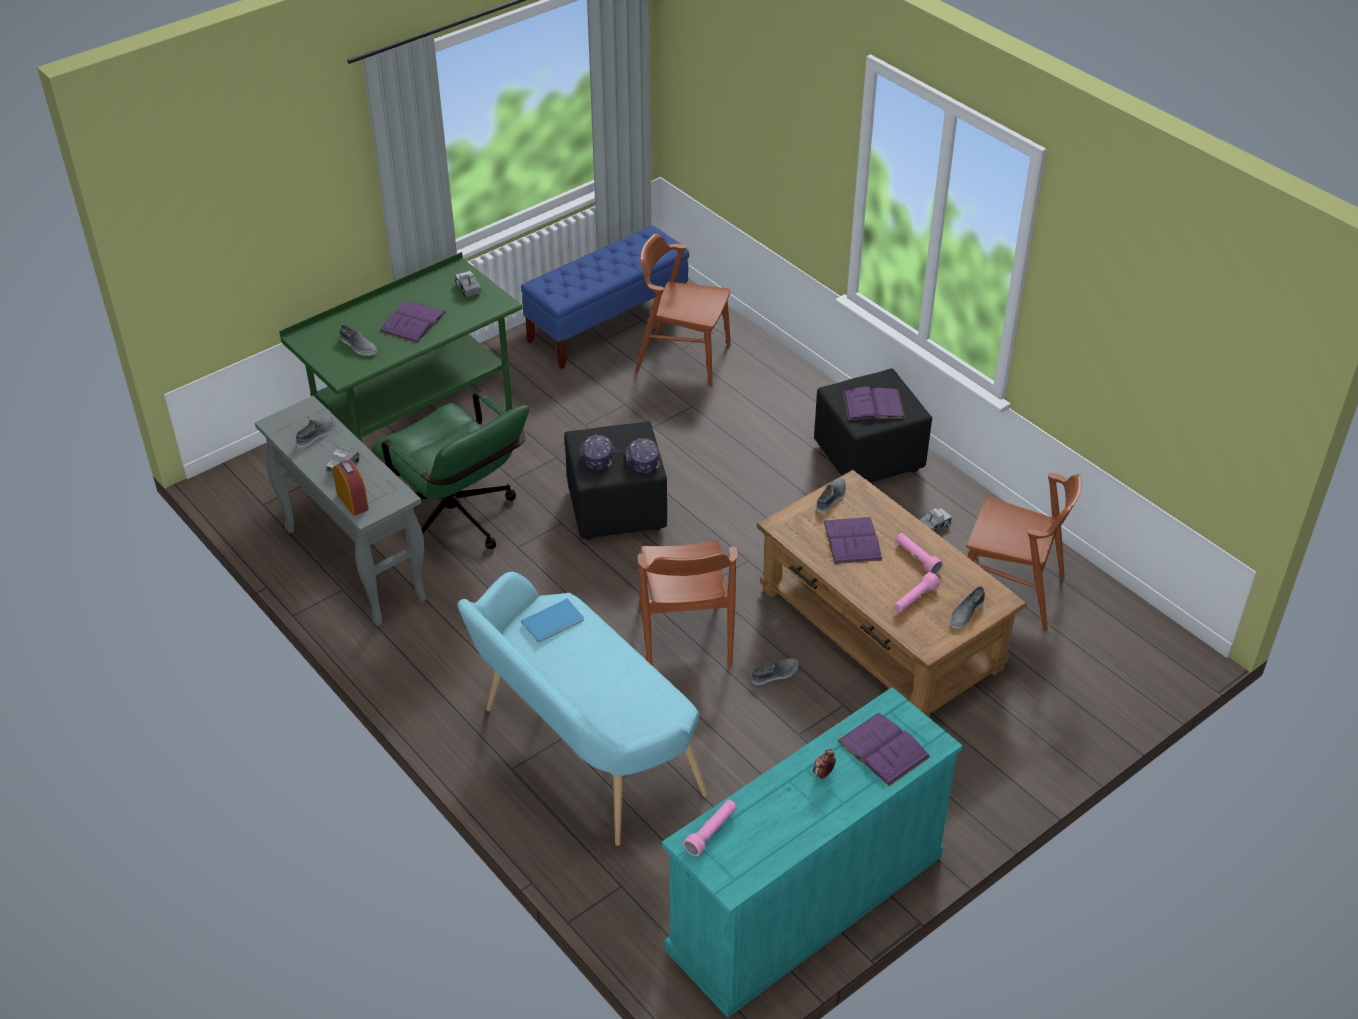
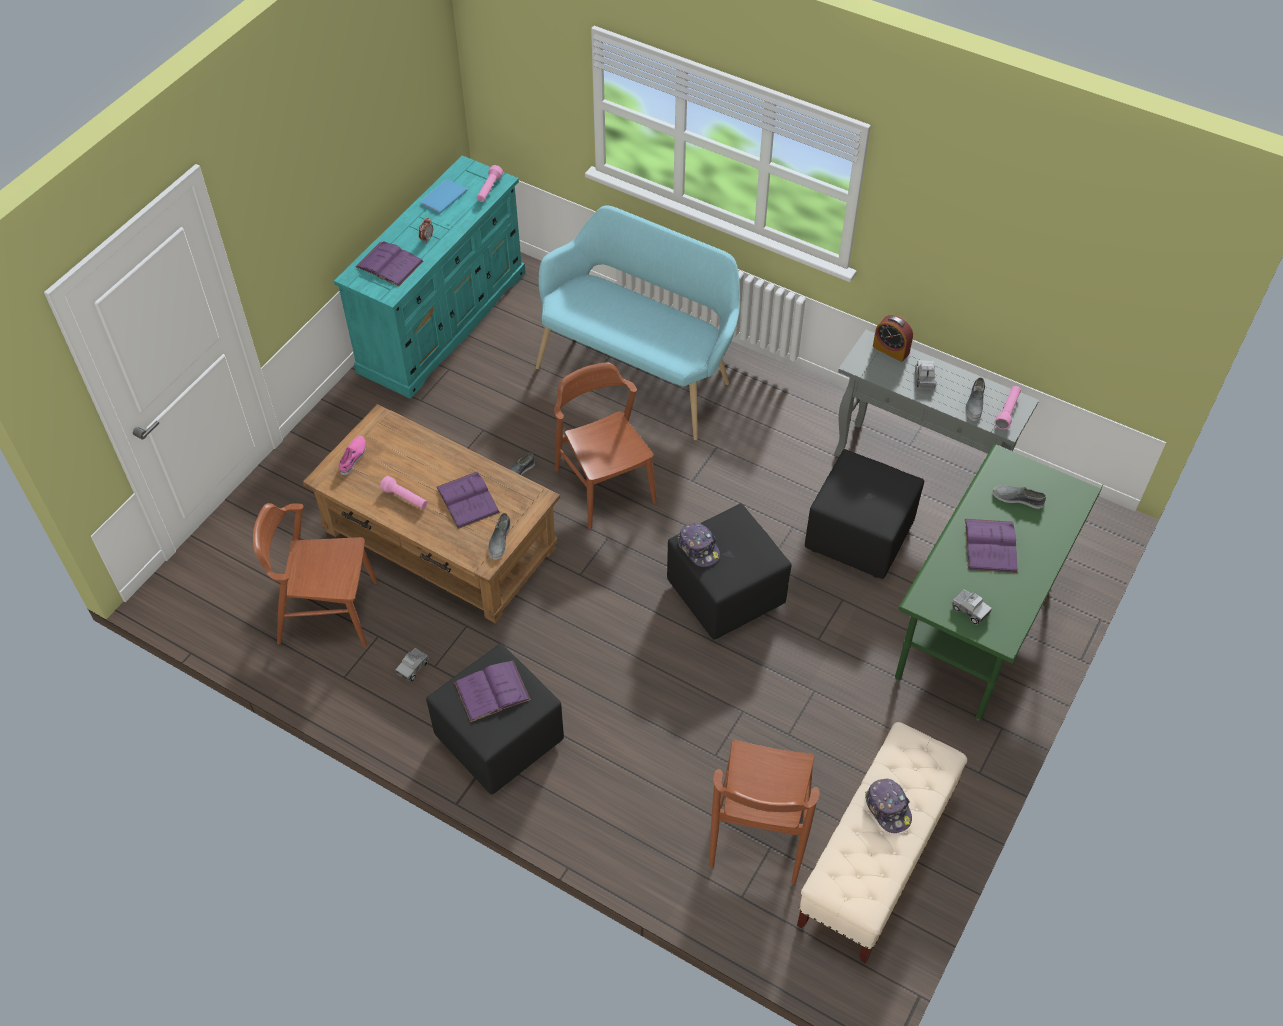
camera: 160 degrees right, 10 degrees up
green office chair [372,391,529,549] -> black ottoman [805,449,924,579]
blue bench [521,226,689,369] -> beige bench [797,722,967,964]
blue book [521,599,584,643] -> blue book moved to [420,179,467,214]
cap [580,434,614,470] -> cap moved to [865,779,912,833]
brown chair [635,234,731,387] -> brown chair turned 105 degrees clockwise [709,740,820,884]
pink flashlight [894,572,940,613] -> pink flashlight moved to [995,386,1021,429]
grey shoe [950,586,985,629] -> pink shoe [339,436,366,475]

